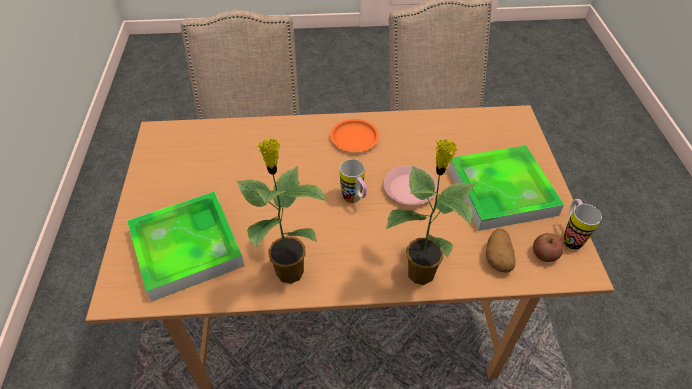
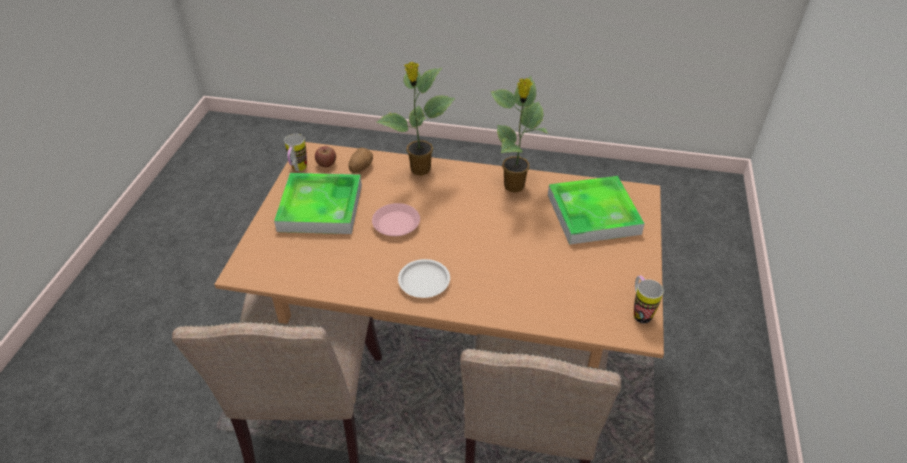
camera: 165 degrees left, 5 degrees down
orange plate [330,119,379,152] -> white plate [398,259,450,298]
mug [340,159,367,203] -> mug moved to [634,276,664,323]

